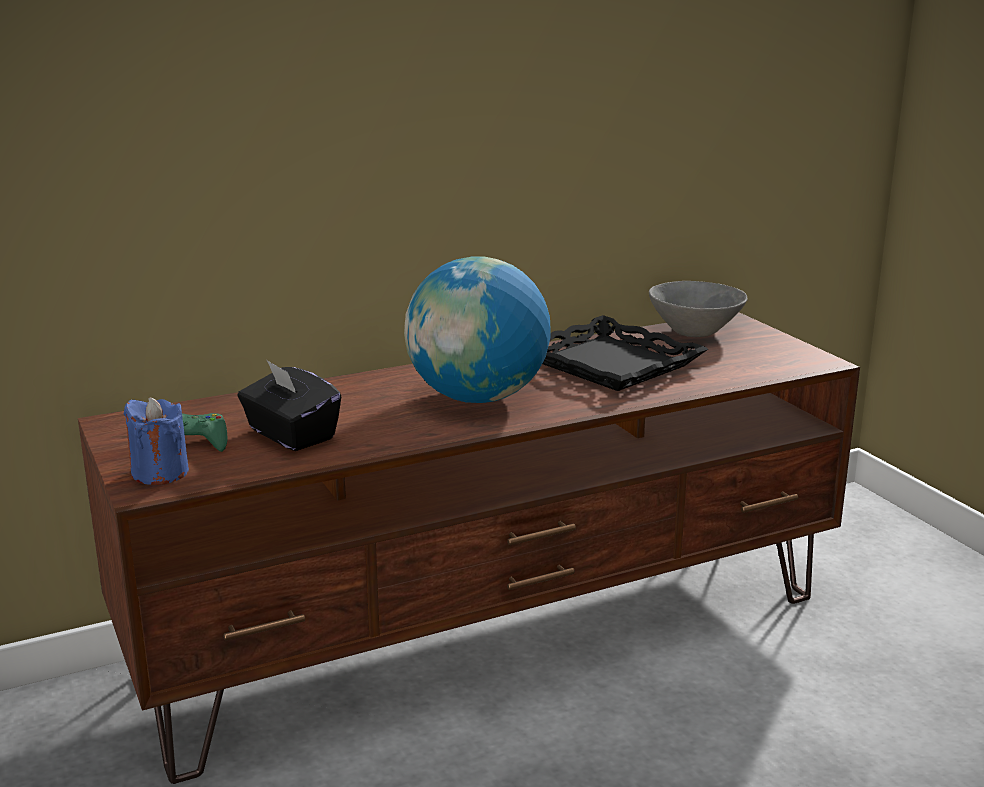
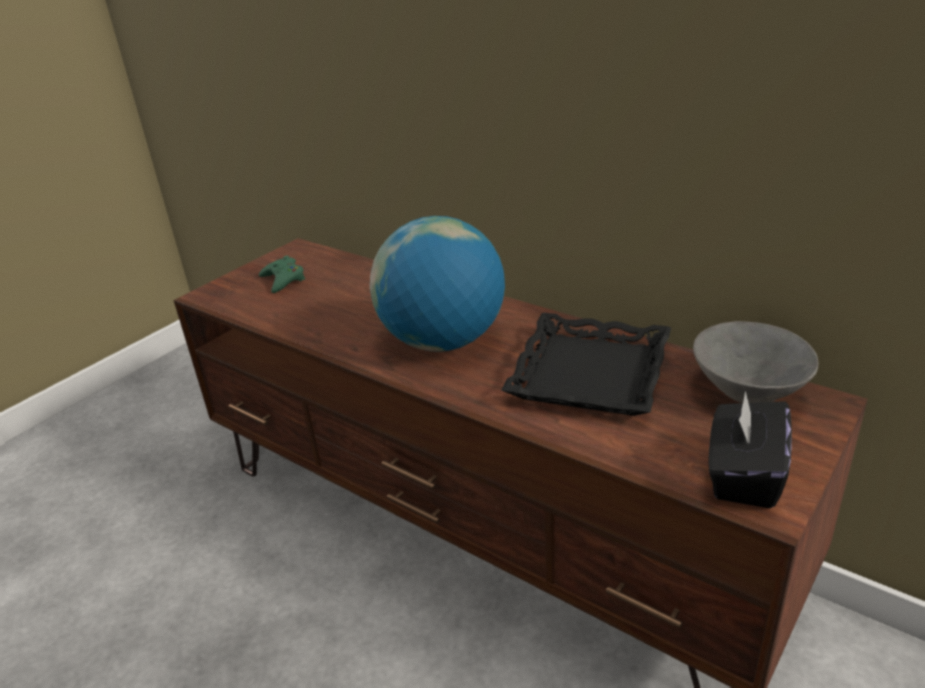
camera: 65 degrees right, 10 degrees up
blue candle [124,397,189,485] -> none
black tissue box [237,360,341,451] -> black tissue box moved to [708,391,792,508]

